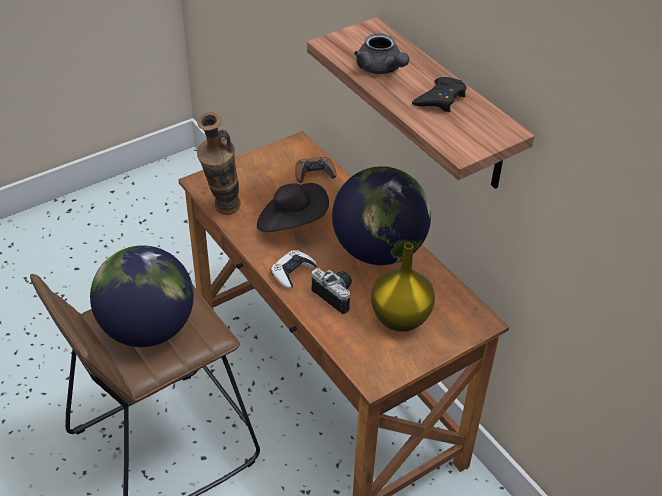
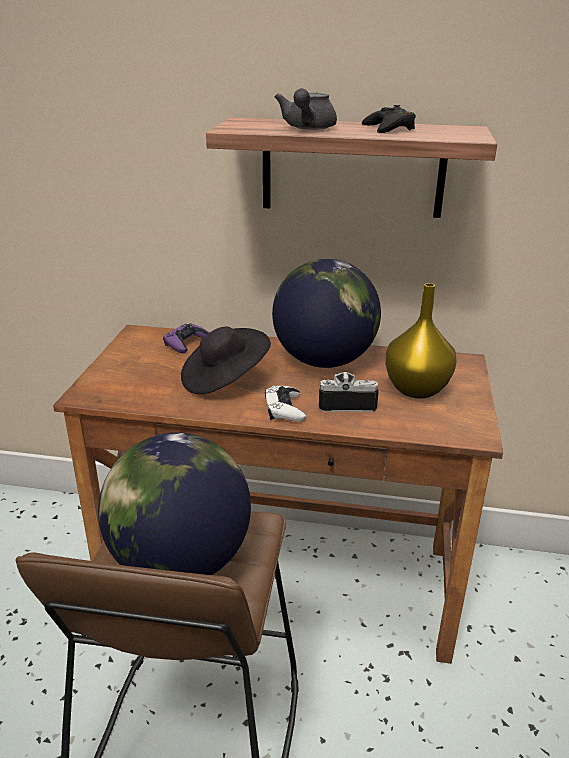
camera: 45 degrees left, 15 degrees down
vase [197,113,241,215] -> none
brown game controller [295,157,336,183] -> purple game controller [163,323,209,353]
grey teapot [354,33,409,74] -> grey teapot turned 90 degrees clockwise [275,88,337,130]

